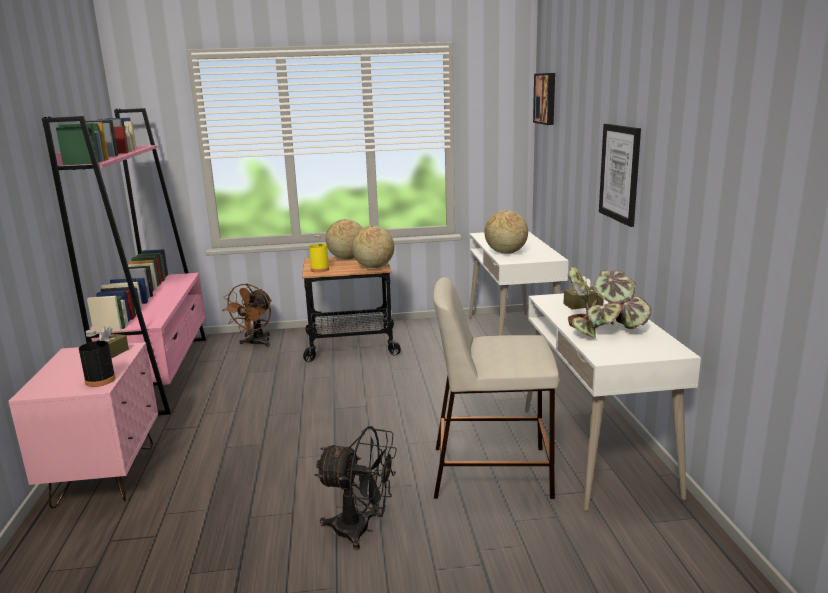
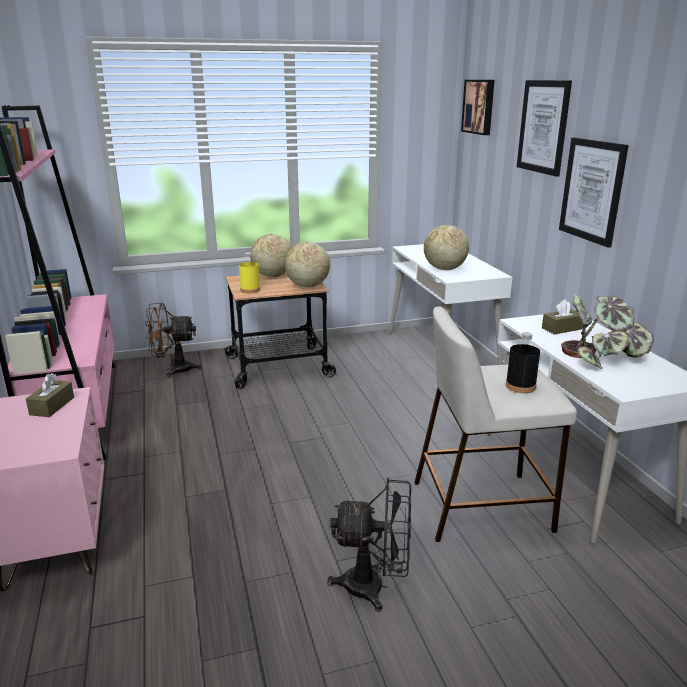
camera: 10 degrees left, 5 degrees up
black bottle [79,329,116,387] -> black bottle moved to [506,332,540,393]
brown fan [222,283,272,347] -> brown fan turned 75 degrees clockwise [145,303,202,378]
none -> picture [517,80,572,177]

